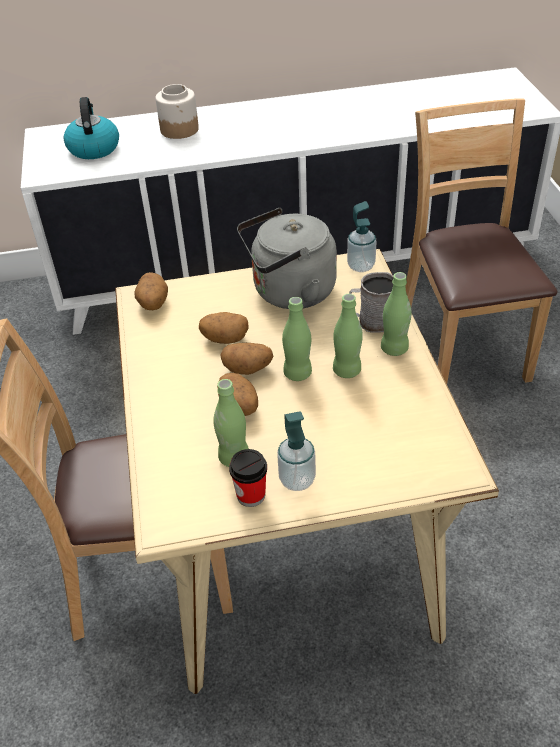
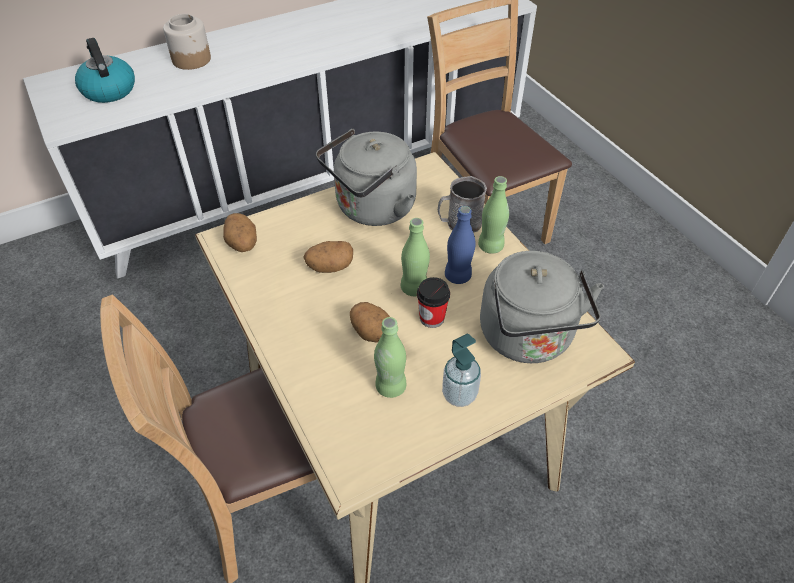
camera: 20 degrees left, 5 degrees up
potato [220,343,273,375] -> none
cup [229,449,267,507] -> cup moved to [417,277,450,328]
green bottle [333,294,363,378] -> blue bottle [445,206,476,284]
soap dispenser [347,201,376,272] -> none
none -> grey kettle [480,251,604,363]

